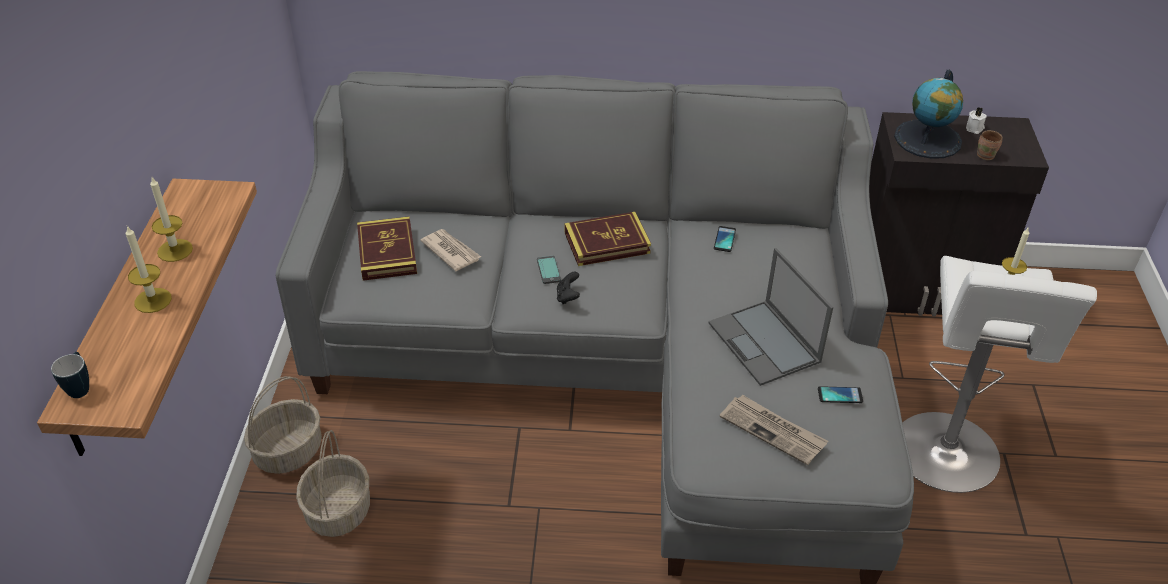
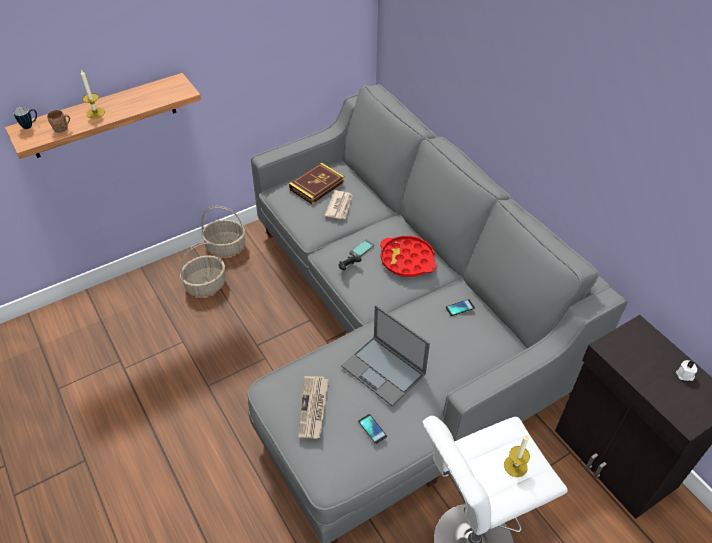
camera: 55 degrees right, 5 degrees up
candle [150,177,193,262] -> none
book [565,212,651,266] -> red tray [380,236,436,277]
laptop [709,248,833,386] -> laptop turned 75 degrees counterclockwise [341,305,430,407]
globe [894,70,963,159] -> none
brown mug [977,130,1003,160] -> brown mug moved to [47,110,70,133]

